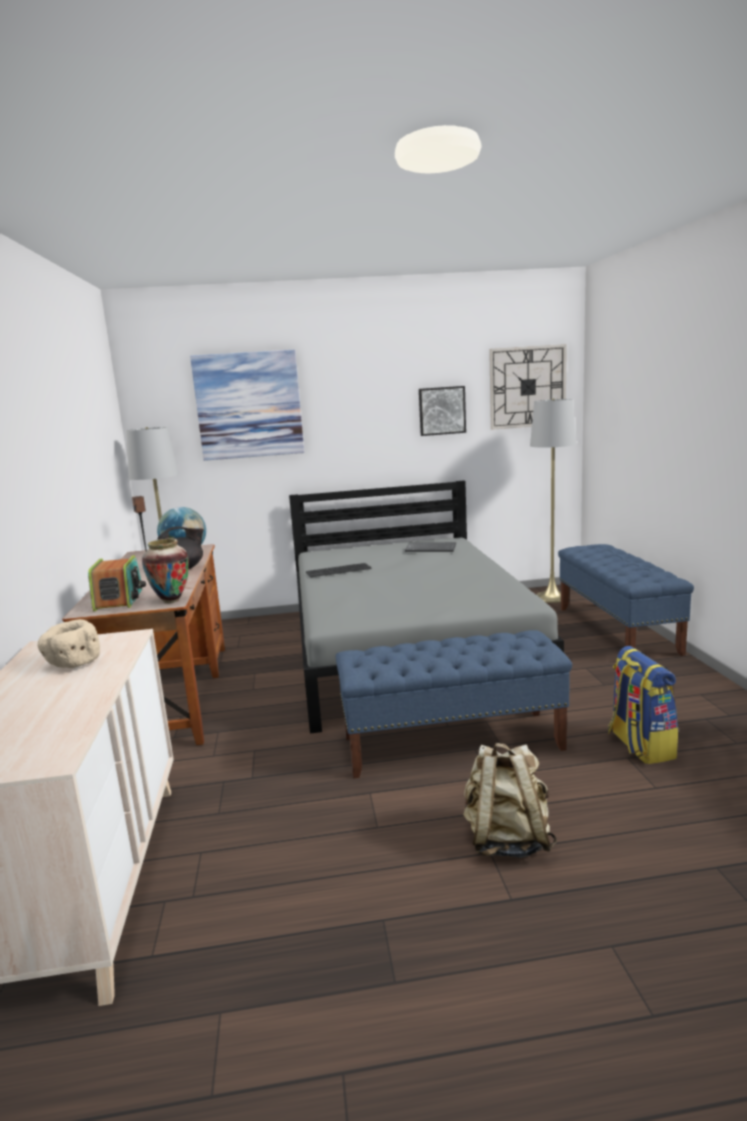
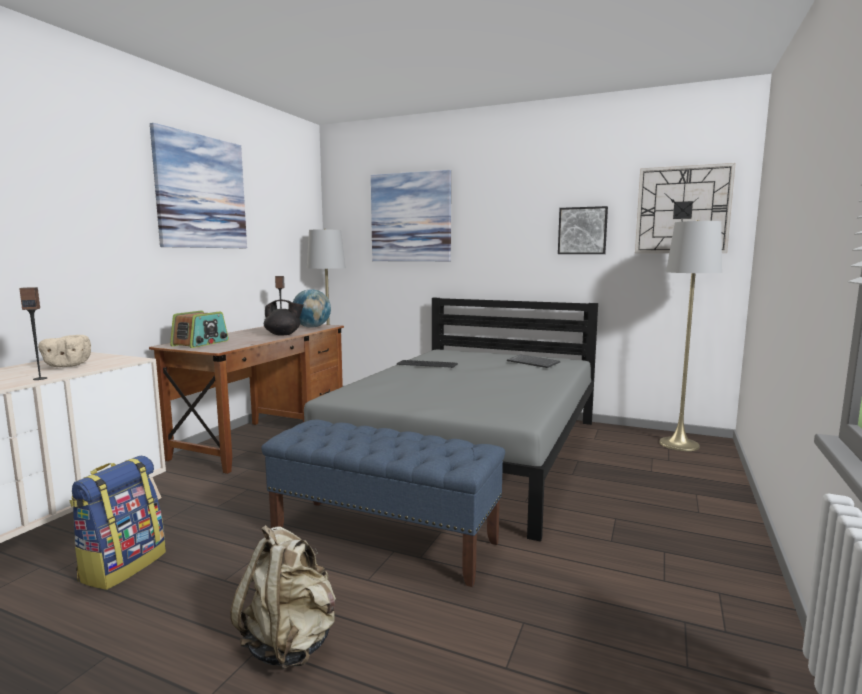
camera: 30 degrees right, 5 degrees down
vase [142,539,189,603] -> none
blue bench [558,544,694,656] -> none
backpack [608,646,678,764] -> backpack moved to [70,456,166,590]
none -> speaker [19,287,47,380]
none -> picture [150,123,247,248]

